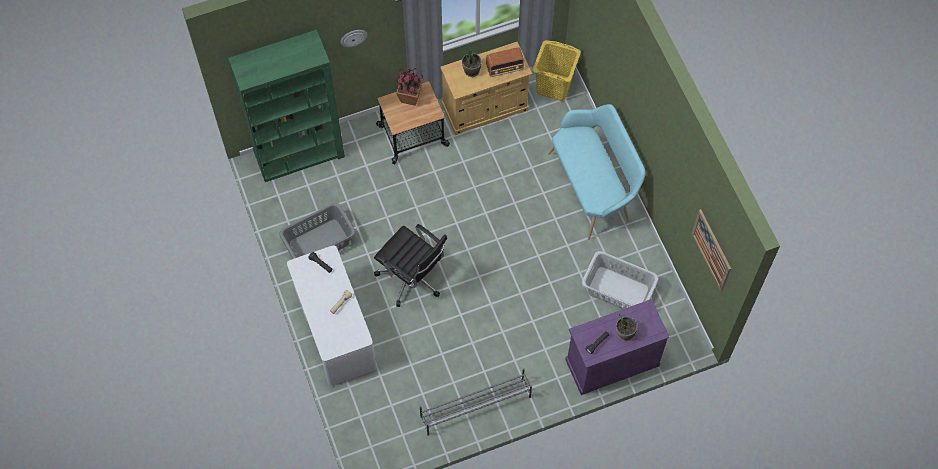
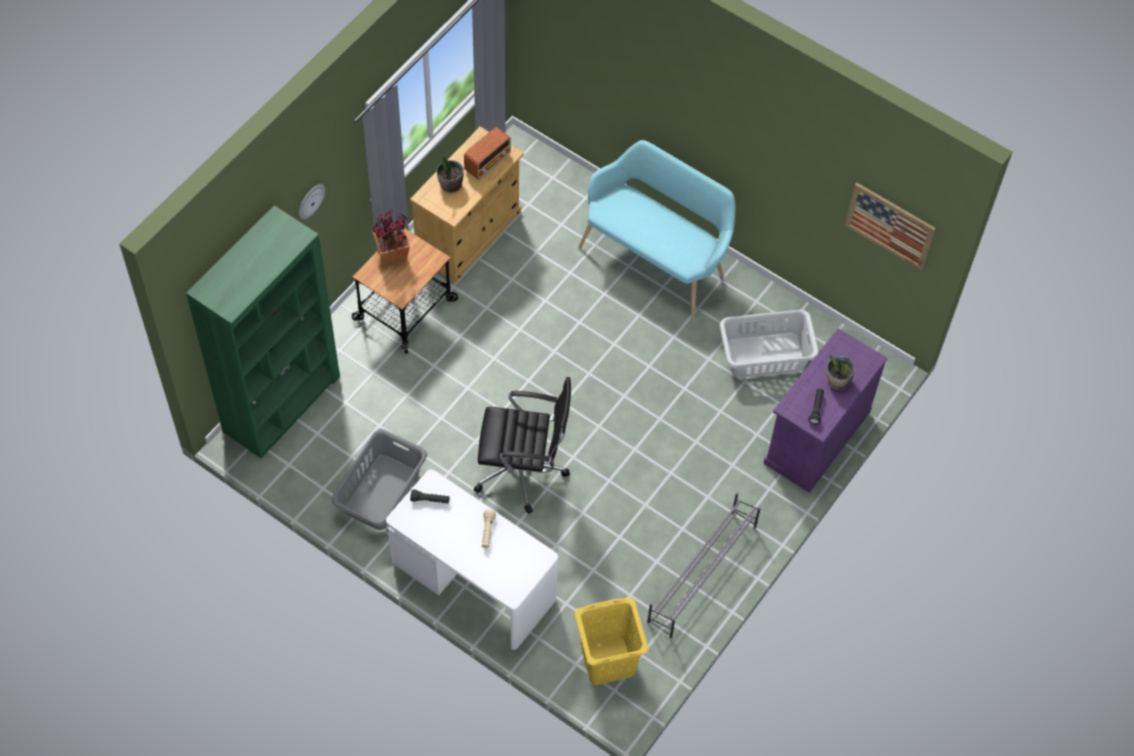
camera: 35 degrees left, 5 degrees down
yellow laundry basket [533,40,581,101] -> yellow laundry basket moved to [575,597,649,685]

